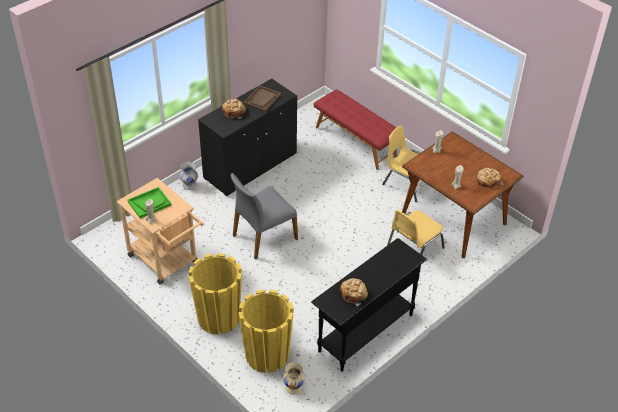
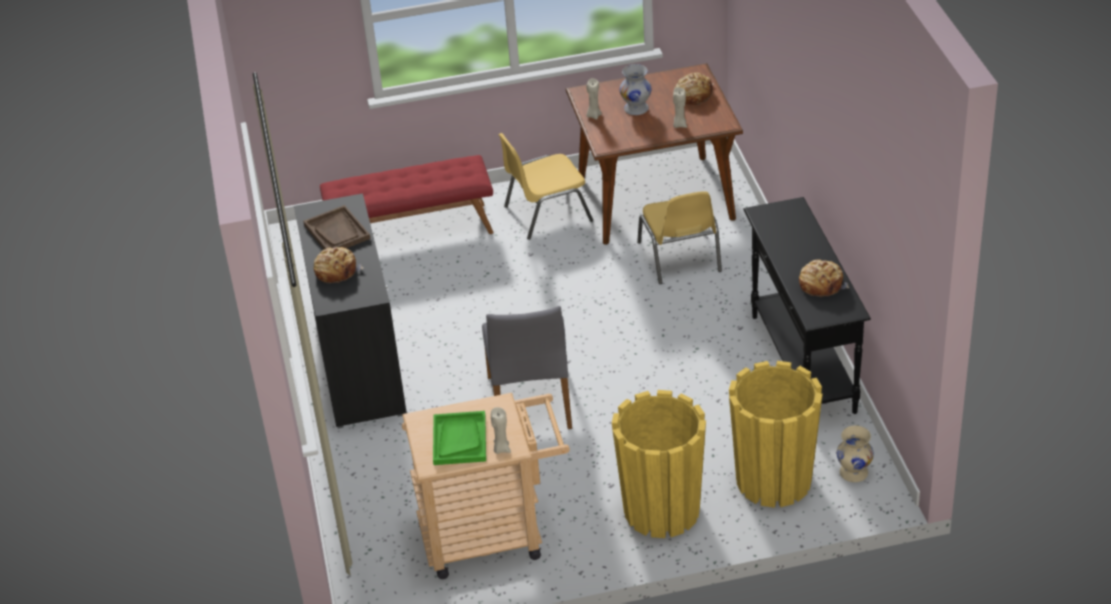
camera: 55 degrees left, 5 degrees down
white vase [180,162,198,190] -> white vase moved to [620,64,651,115]

